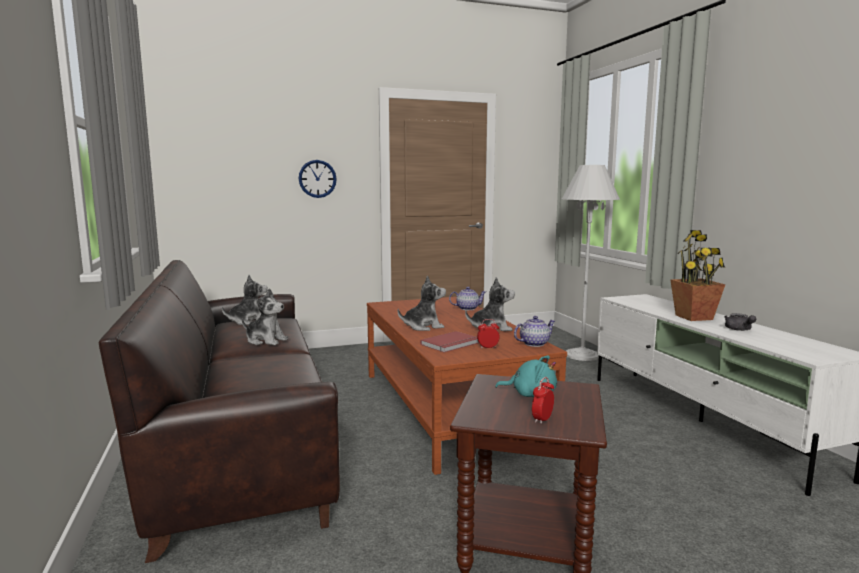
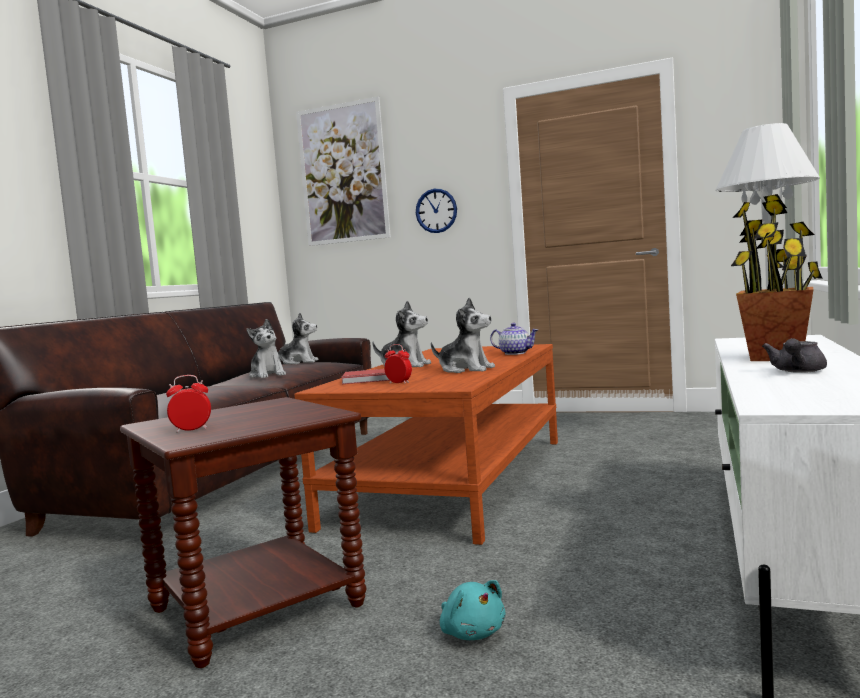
camera: 40 degrees right, 5 degrees down
turquoise plush toy [495,355,557,397] -> turquoise plush toy moved to [440,580,505,640]
teapot [514,316,555,347] -> none
none -> picture [296,96,391,246]

